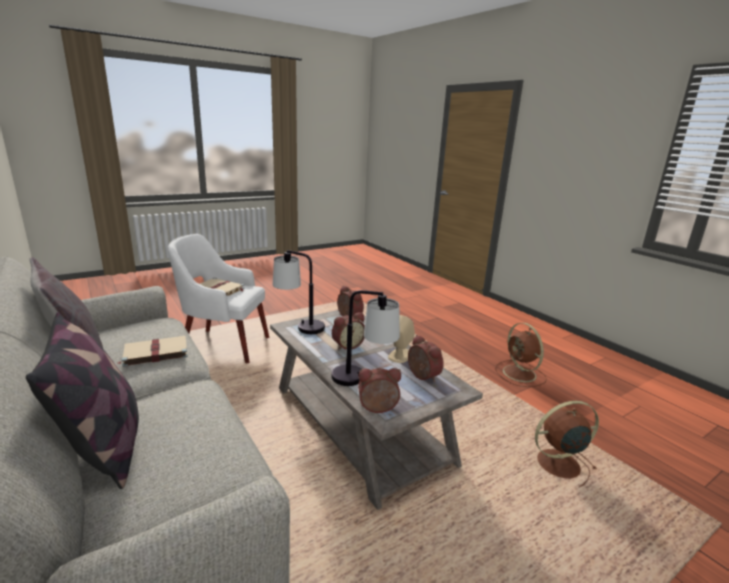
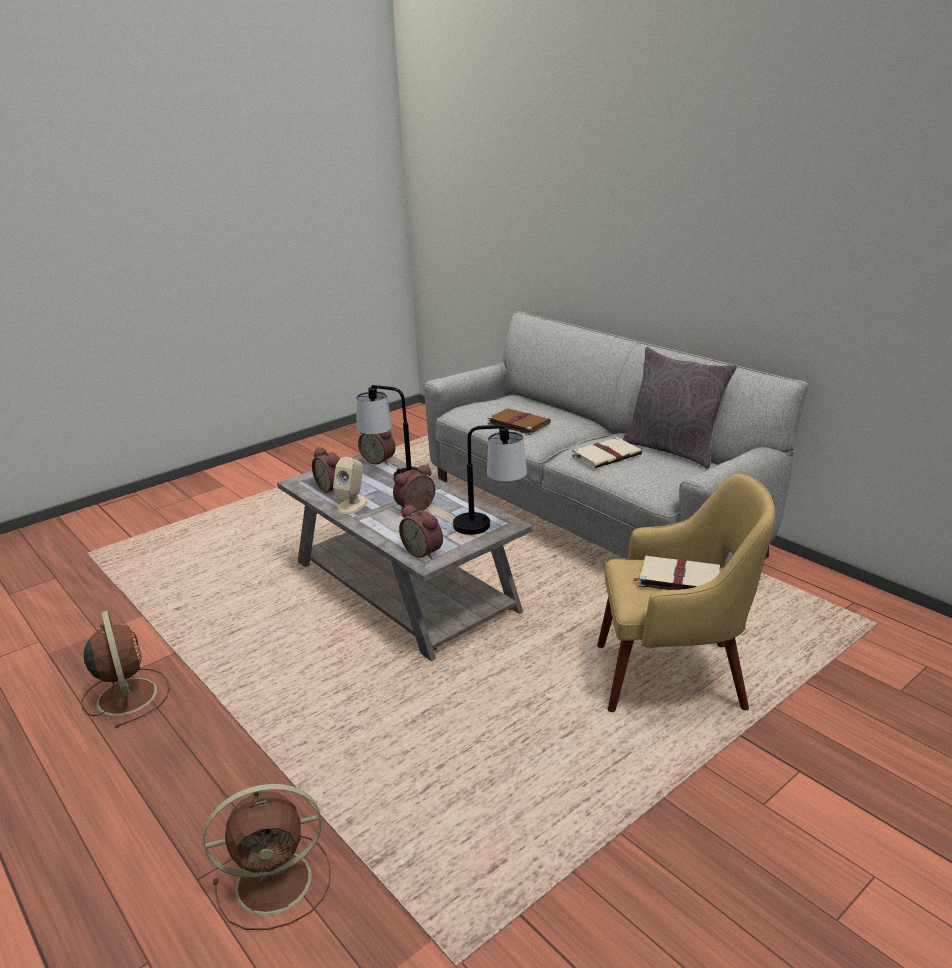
camera: 175 degrees right, 5 degrees up
pillow [26,312,139,489] -> none
white armchair [168,234,269,363] -> yellow armchair [597,473,775,712]
alarm clock [358,368,401,413] -> alarm clock turned 45 degrees clockwise [358,430,396,465]
brown fan [535,401,599,487] -> brown fan moved to [203,784,331,930]
none -> brown book [488,409,551,435]

